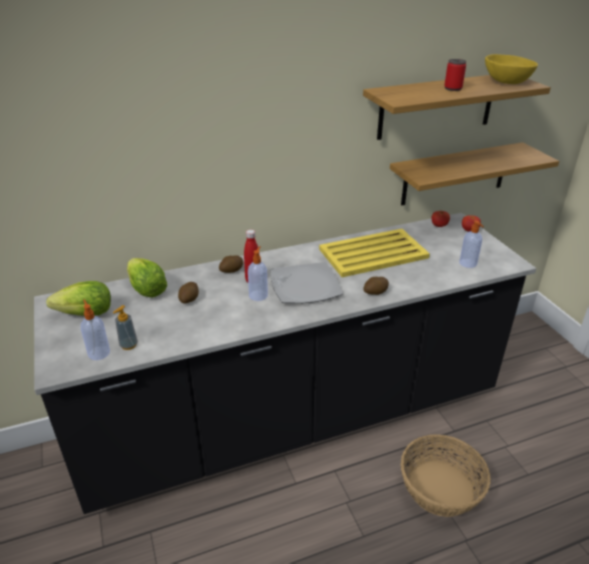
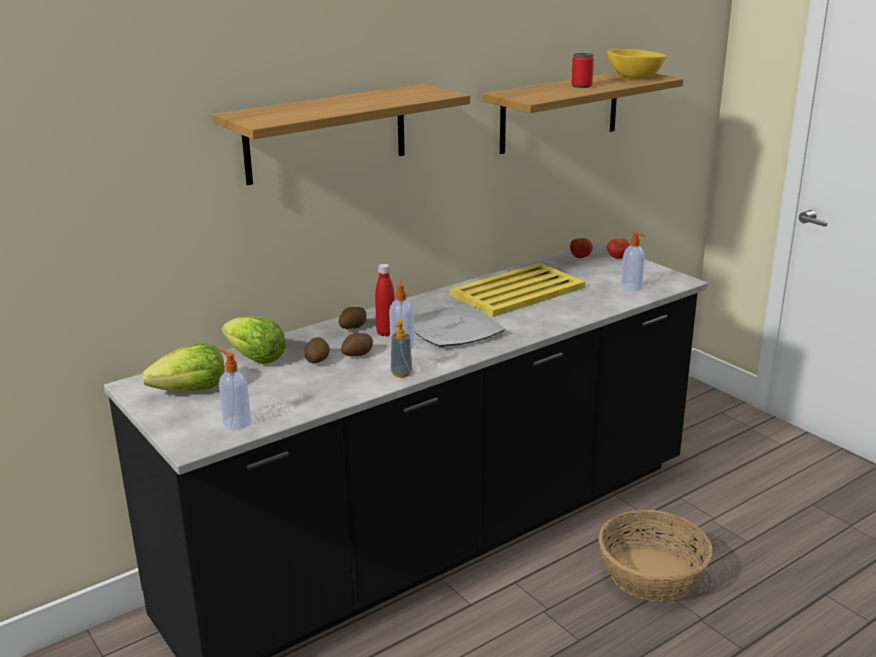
camera: 15 degrees left, 10 degrees down
soap dispenser [113,305,138,350] -> soap dispenser moved to [391,320,413,378]
potato [363,277,389,295] -> potato moved to [341,333,373,356]
shelf [390,142,559,205] -> shelf moved to [213,84,470,185]

